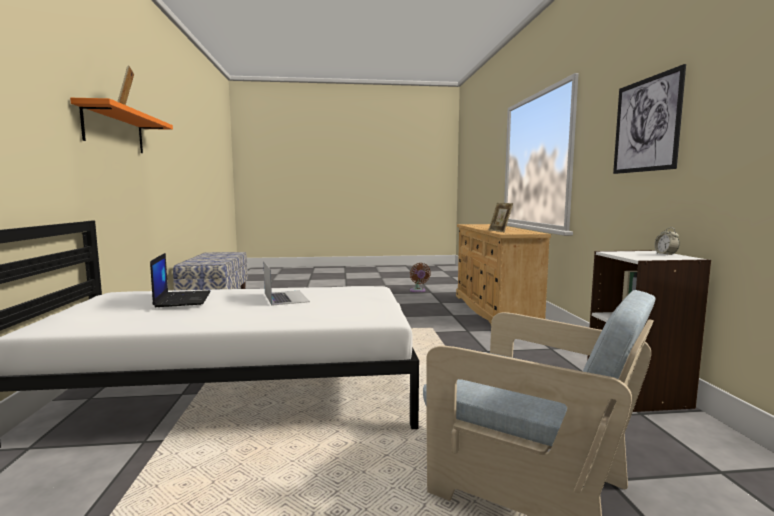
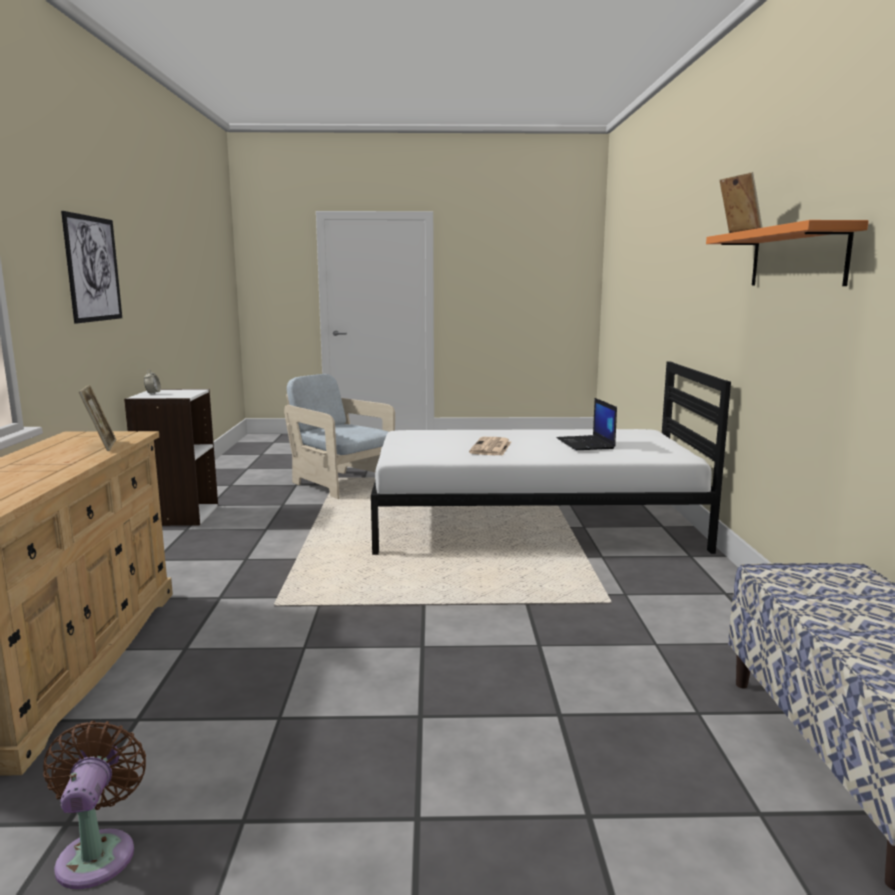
camera: 175 degrees left, 5 degrees up
laptop [264,262,310,305] -> newspaper [469,437,511,456]

